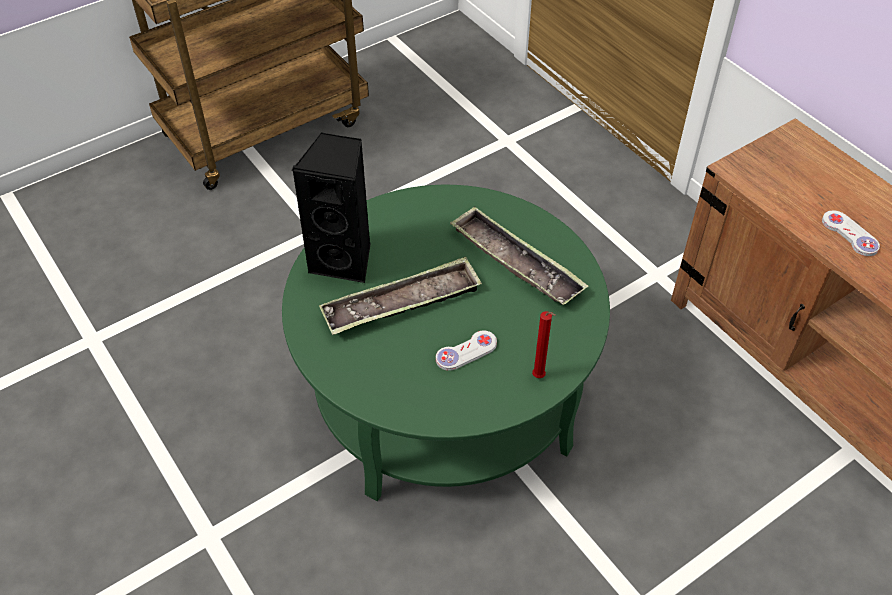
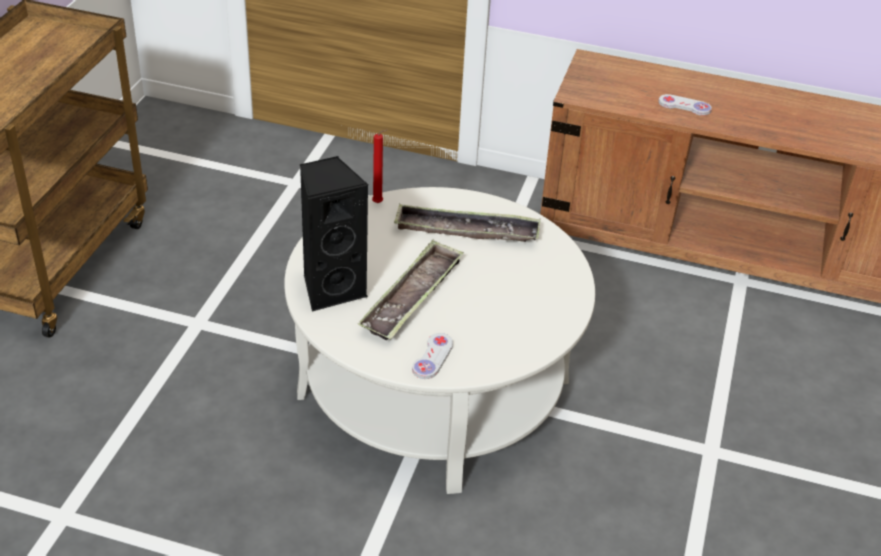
camera: 40 degrees left, 10 degrees down
green coffee table [282,185,610,501] -> white coffee table [284,187,595,494]
white game controller [436,330,497,371] -> white game controller moved to [412,333,453,379]
red candle [532,311,556,378] -> red candle moved to [372,129,388,203]

